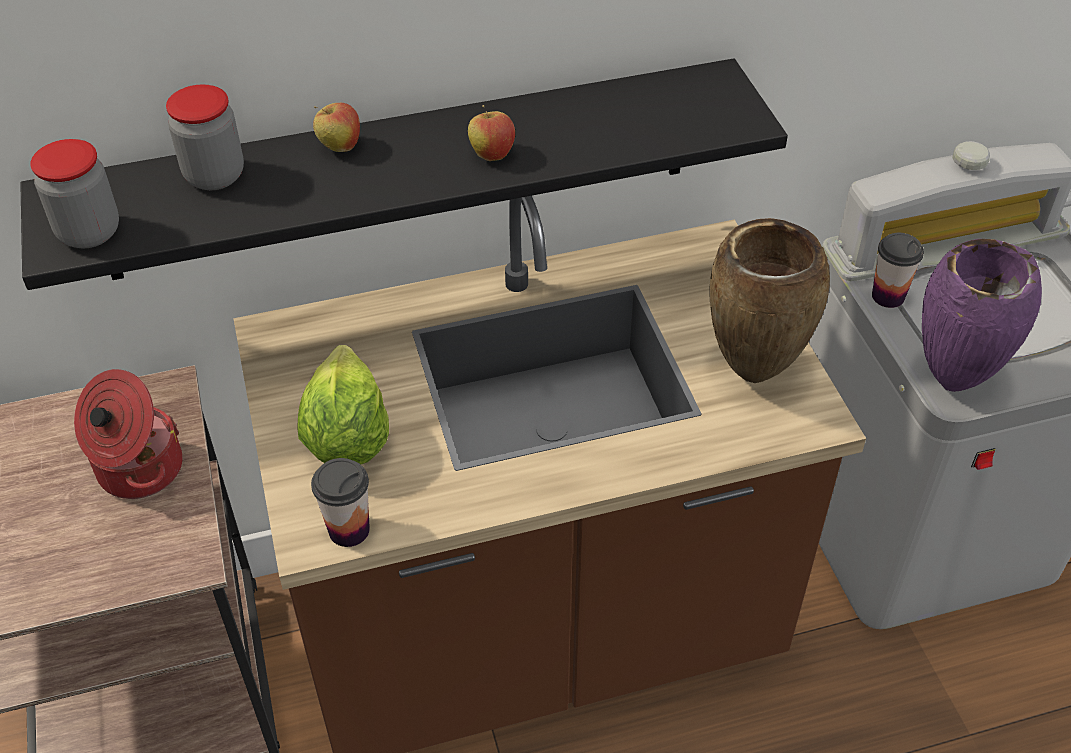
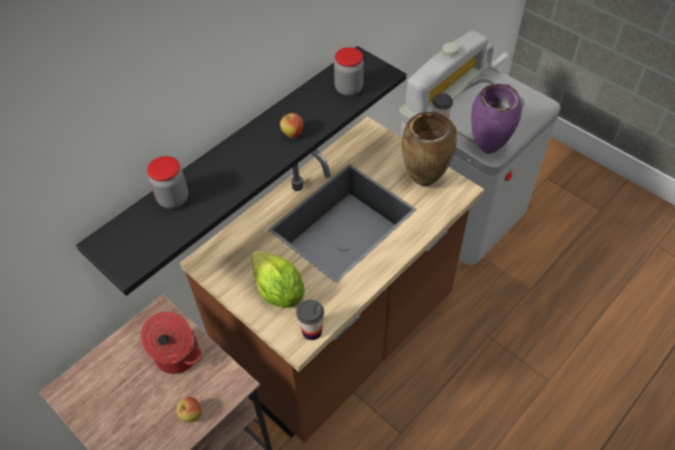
camera: 30 degrees left, 5 degrees up
jar [30,139,119,248] -> jar moved to [334,47,364,96]
apple [313,103,360,152] -> apple moved to [176,397,201,422]

